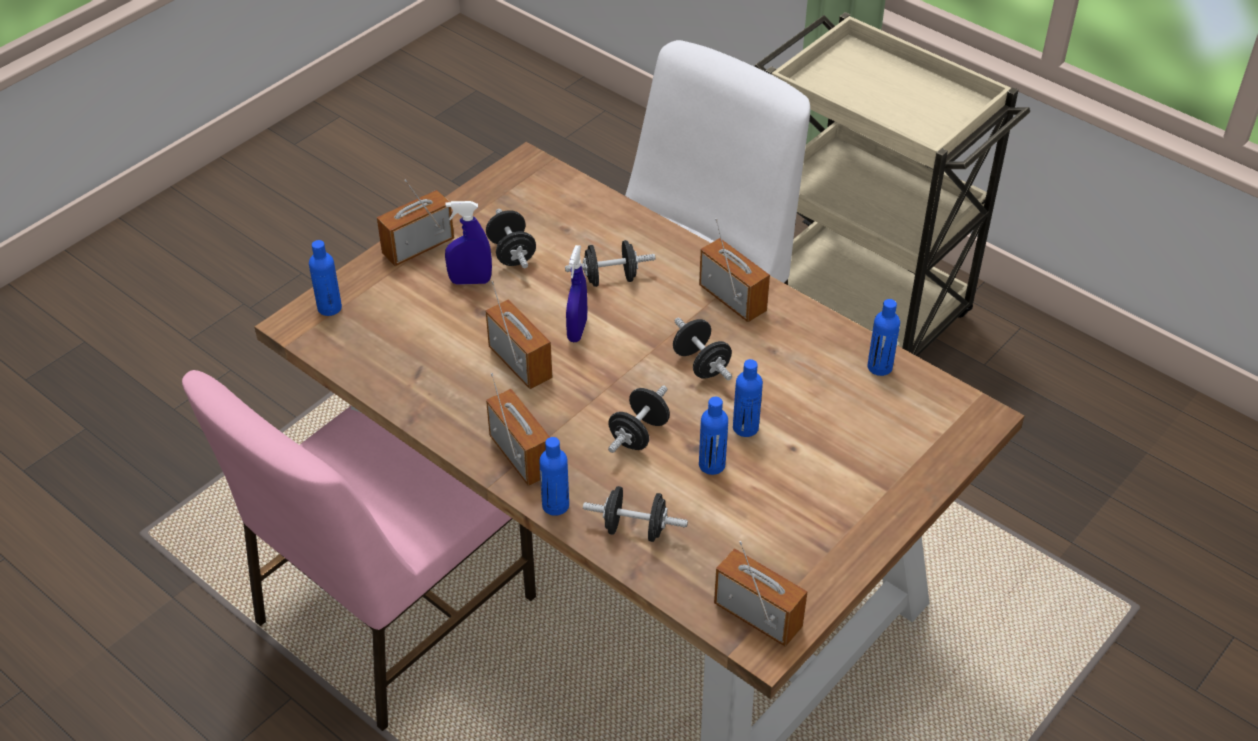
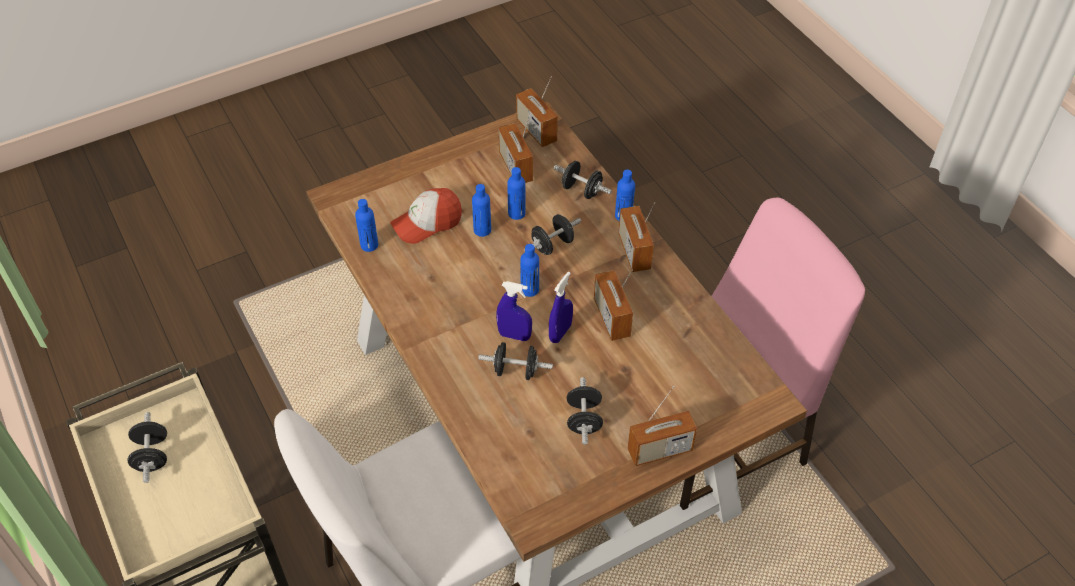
camera: 160 degrees left, 5 degrees up
blue bottle [309,240,342,316] -> blue bottle moved to [520,244,539,297]
blue spray bottle [445,201,492,285] -> blue spray bottle moved to [496,281,532,341]
black dumbbell [673,318,732,381] -> black dumbbell moved to [127,412,167,483]
radio [699,218,770,322] -> radio moved to [499,115,533,183]
none -> cap [390,188,462,244]

